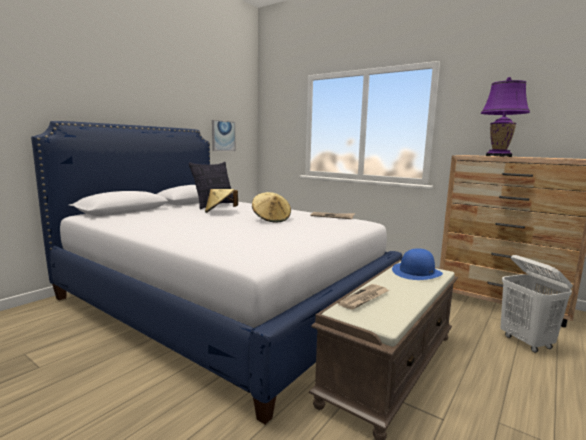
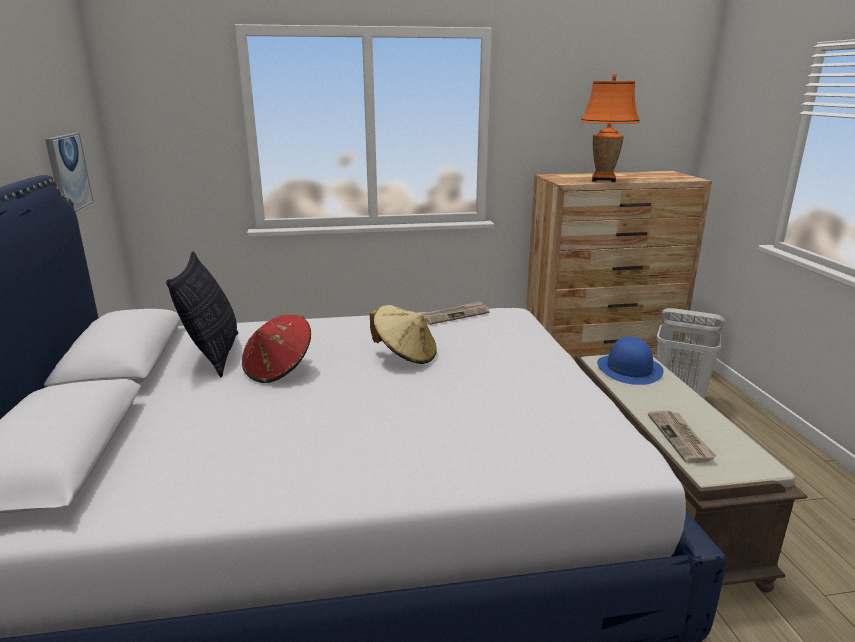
camera: 45 degrees left, 10 degrees up
beige hat [205,189,238,213] -> red hat [242,315,311,383]
purple table lamp [481,77,530,157] -> orange table lamp [580,73,640,182]

